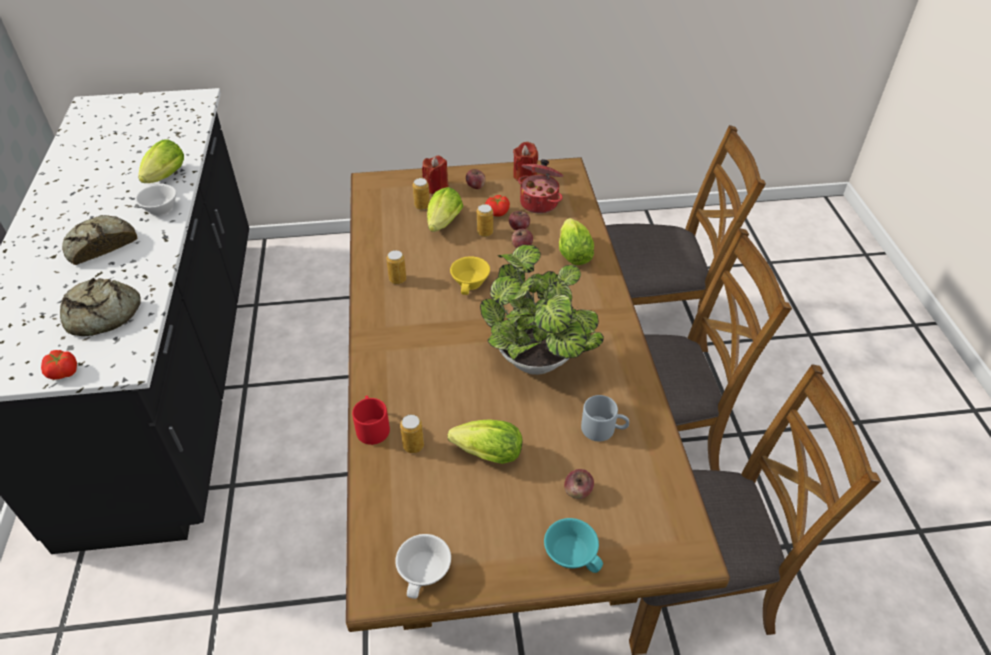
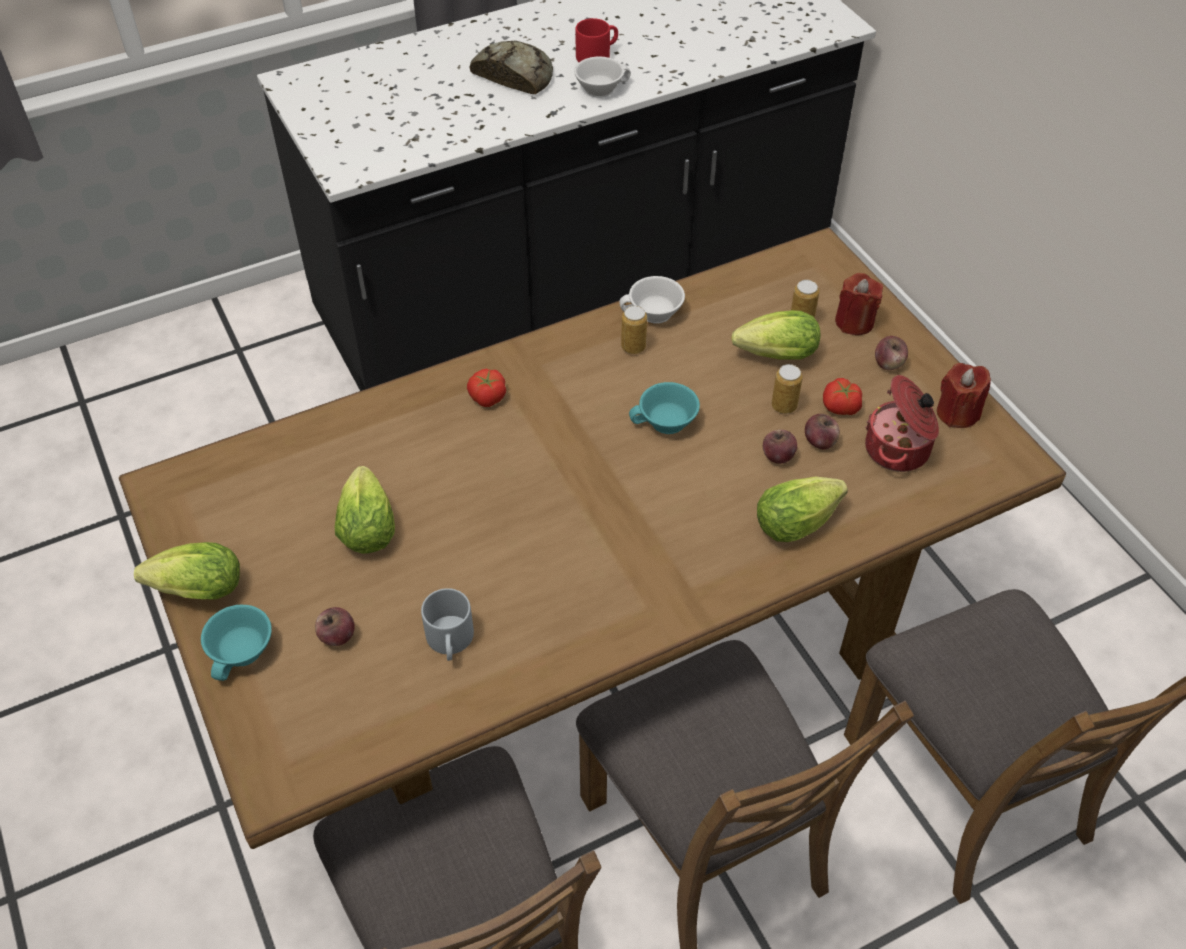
camera: 70 degrees right, 5 degrees up
tomato [41,350,77,379] -> tomato moved to [467,369,506,407]
bread [60,278,141,336] -> none
lettuce [138,140,184,183] -> lettuce moved to [134,542,240,599]
red mug [352,396,390,445] -> red mug moved to [575,18,618,62]
white cup [396,534,451,599] -> white cup moved to [619,276,685,323]
can [400,415,424,453] -> none
yellow cup [450,256,490,295] -> turquoise cup [629,382,700,434]
potted plant [480,245,604,375] -> none

